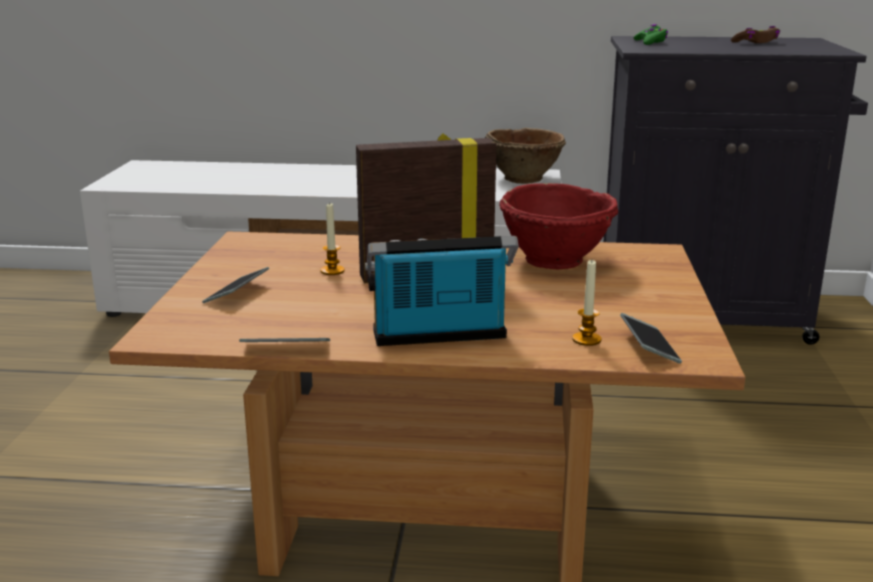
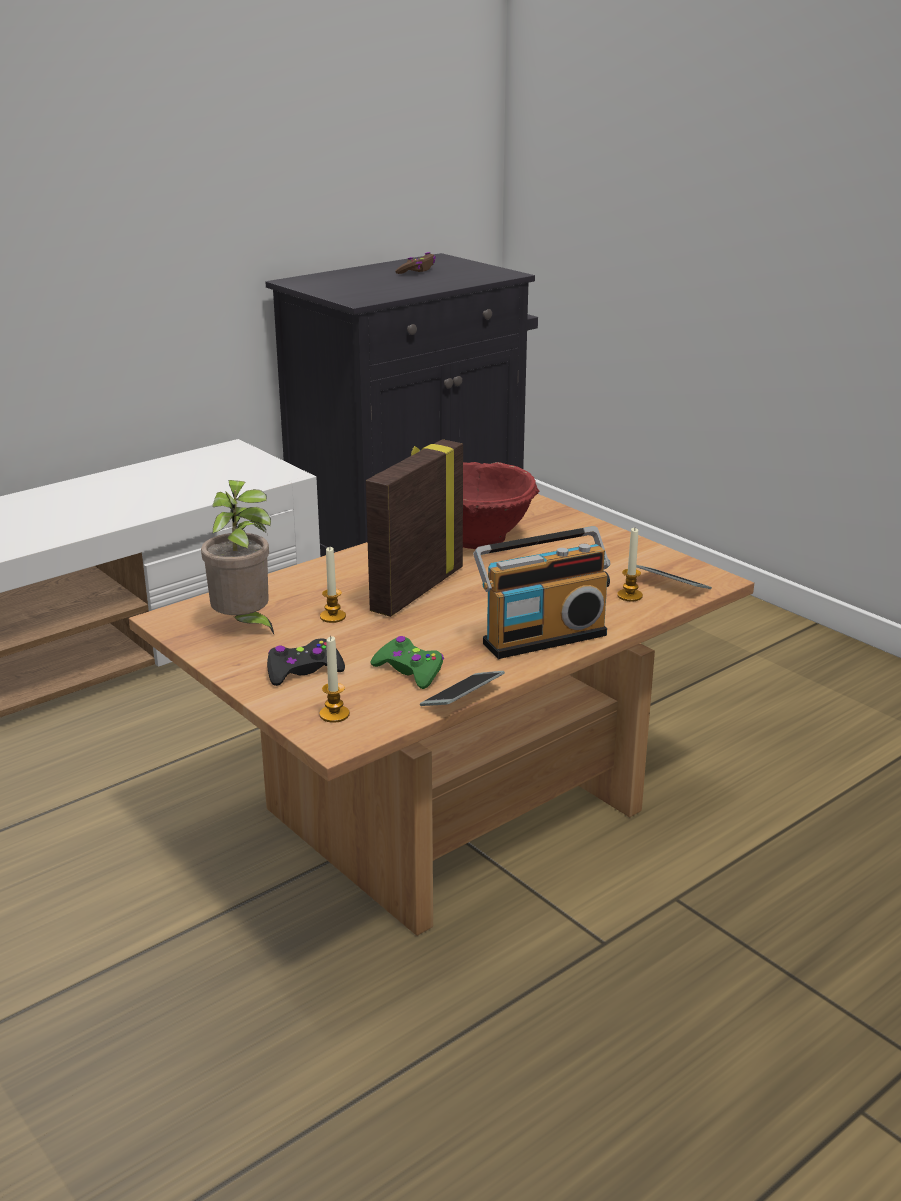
camera: 45 degrees left, 5 degrees up
phone [202,267,269,303] -> black game controller [267,638,345,686]
radio [365,236,519,346] -> radio turned 150 degrees counterclockwise [473,526,611,659]
brown bowl [485,128,566,184] -> none
green game controller [634,24,668,45] -> green game controller moved to [370,636,444,689]
none -> potted plant [201,480,274,634]
none -> candle [319,636,350,723]

